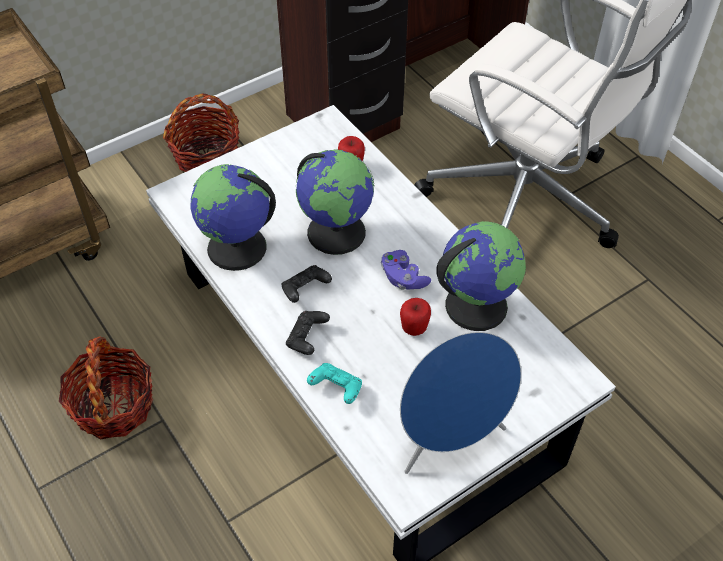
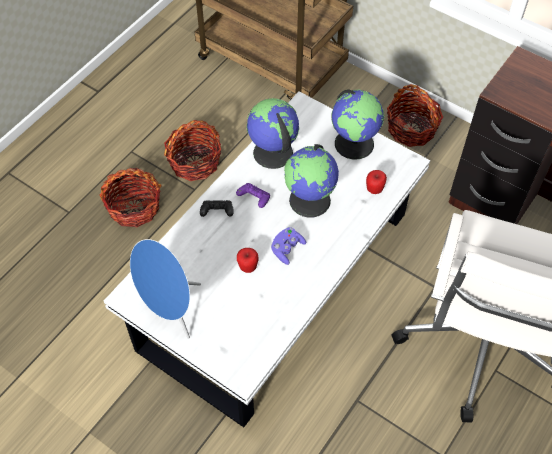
camera: 70 degrees right, 5 degrees up
black game controller [282,265,332,303] -> purple game controller [236,183,270,208]
turquoise game controller [307,363,362,404] -> none
globe [437,221,526,331] -> globe moved to [331,89,384,160]
none -> basket [99,168,161,227]

